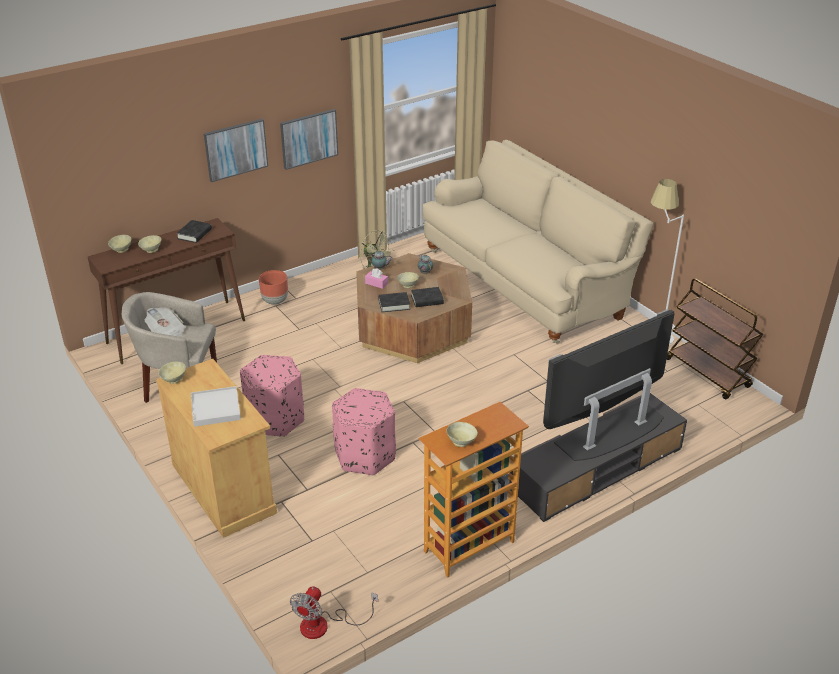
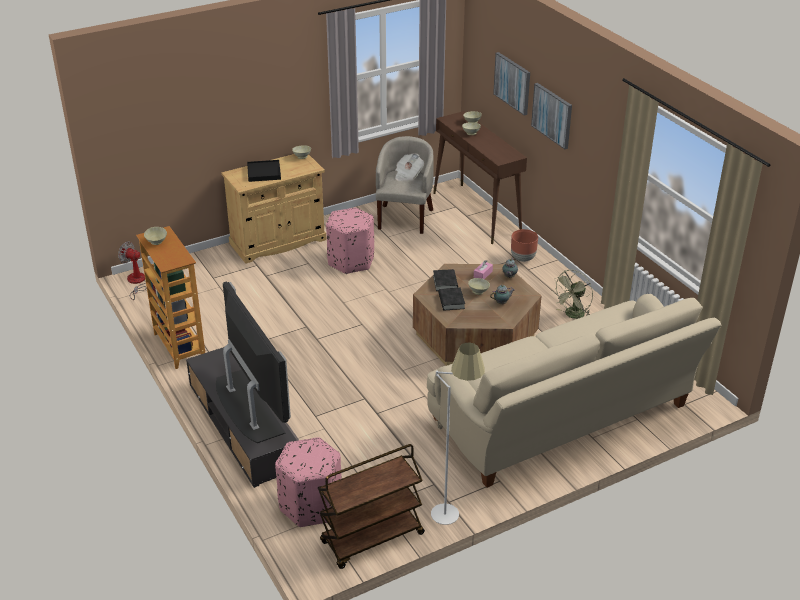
camera: 95 degrees right, 0 degrees up
black book [177,220,212,243] -> none
white tray [191,386,241,427] -> black tray [247,160,281,182]
picture [280,109,338,170] -> picture moved to [493,52,530,116]
pink ottoman [332,388,396,475] -> pink ottoman moved to [275,437,342,527]

